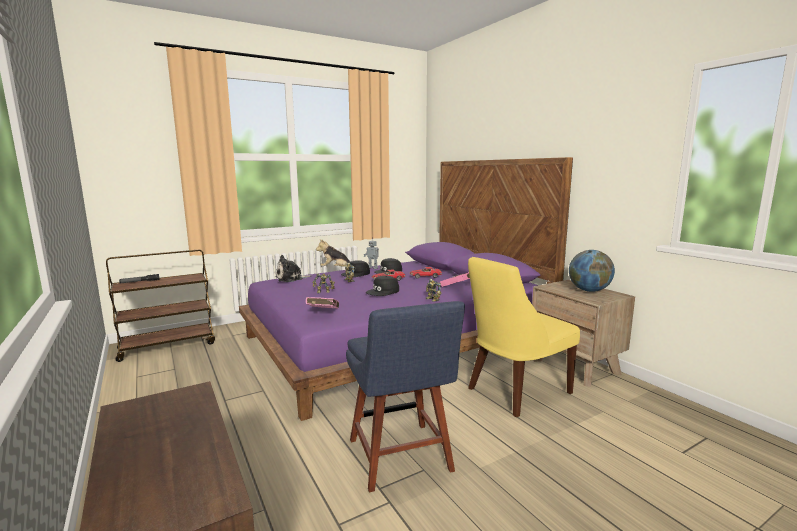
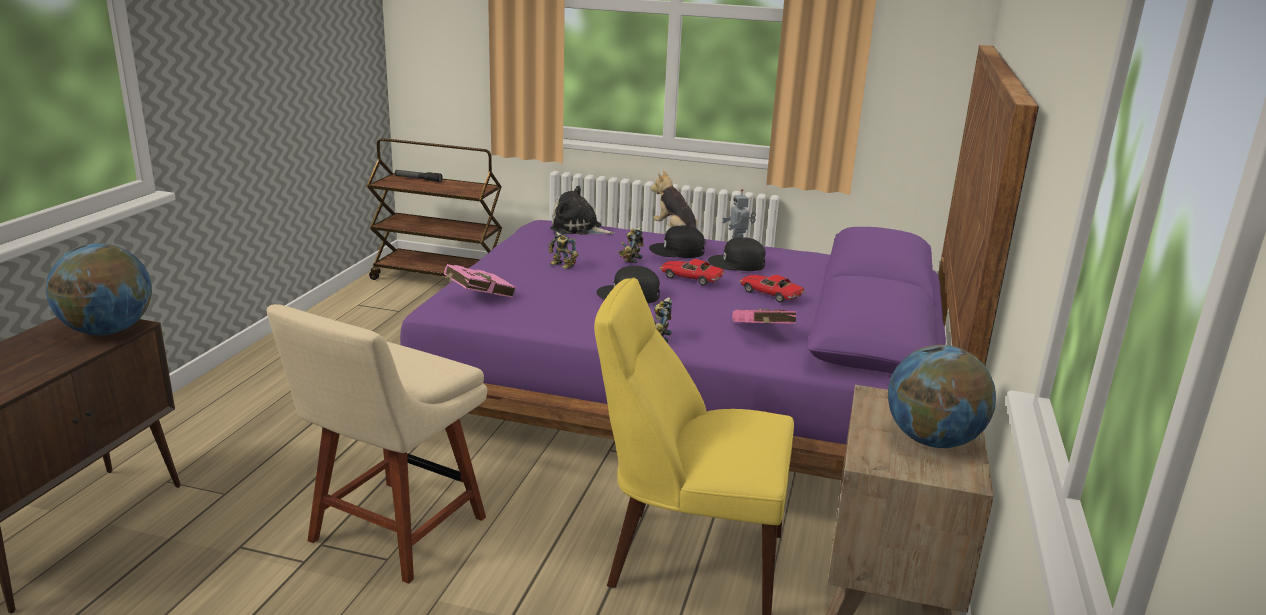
camera: 45 degrees right, 10 degrees up
blue chair [346,301,465,492] -> beige chair [267,304,487,584]
none -> globe [46,243,152,335]

